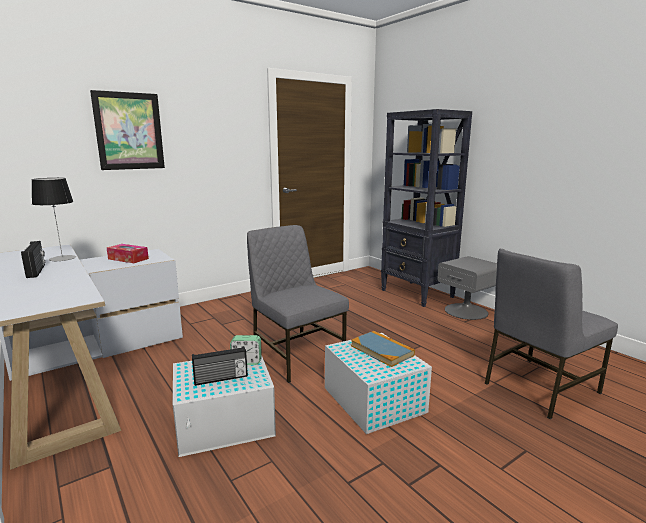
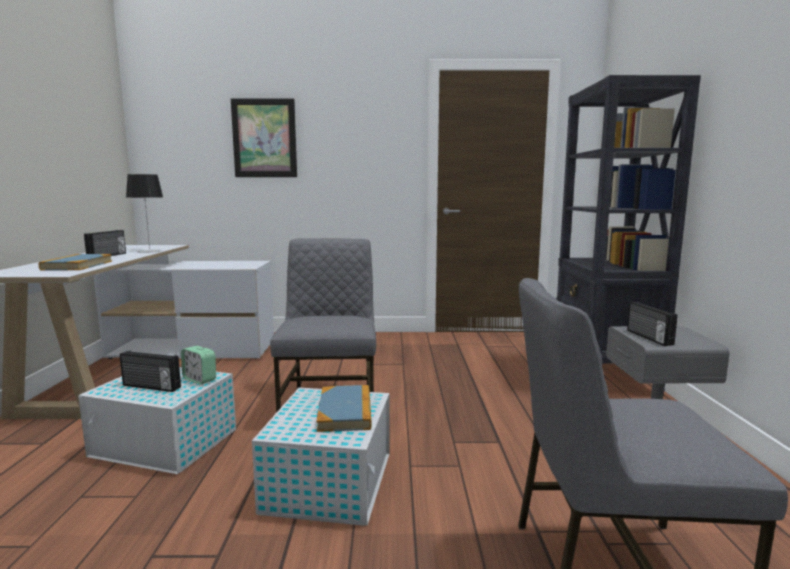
camera: 35 degrees right, 5 degrees down
tissue box [107,244,149,263] -> none
none -> book [39,254,112,271]
none -> radio [627,302,678,346]

